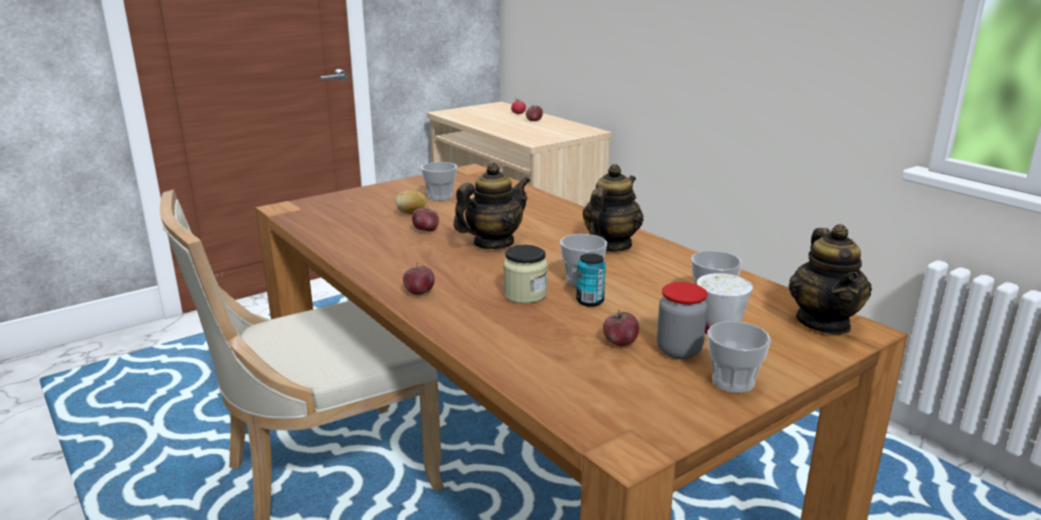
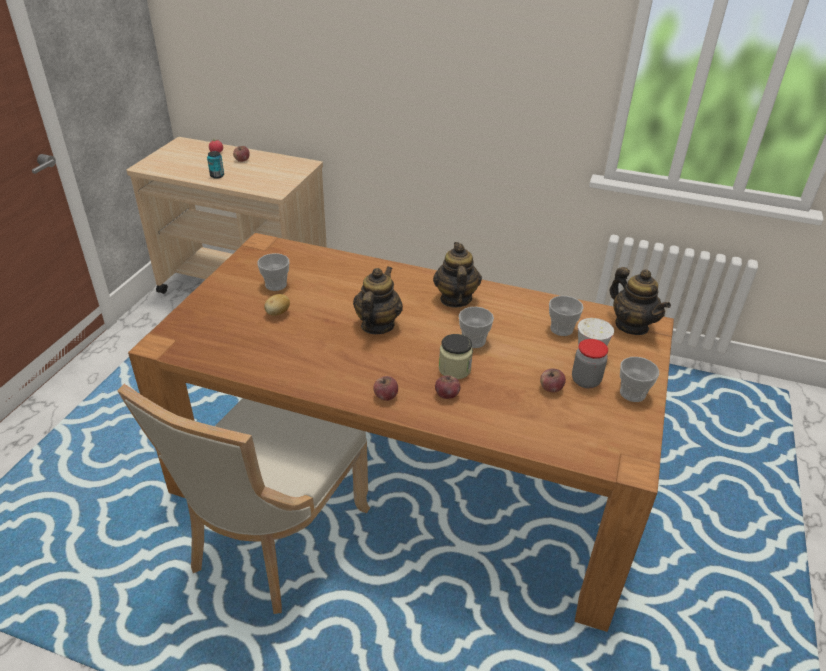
camera: 35 degrees left, 15 degrees up
apple [412,206,439,231] -> apple moved to [435,376,461,399]
can [576,253,606,307] -> can moved to [207,151,224,179]

